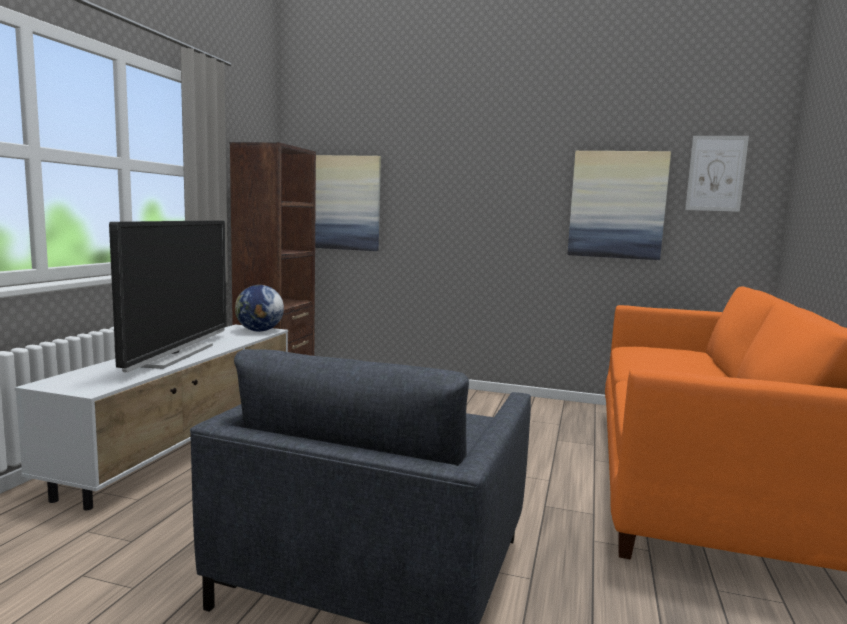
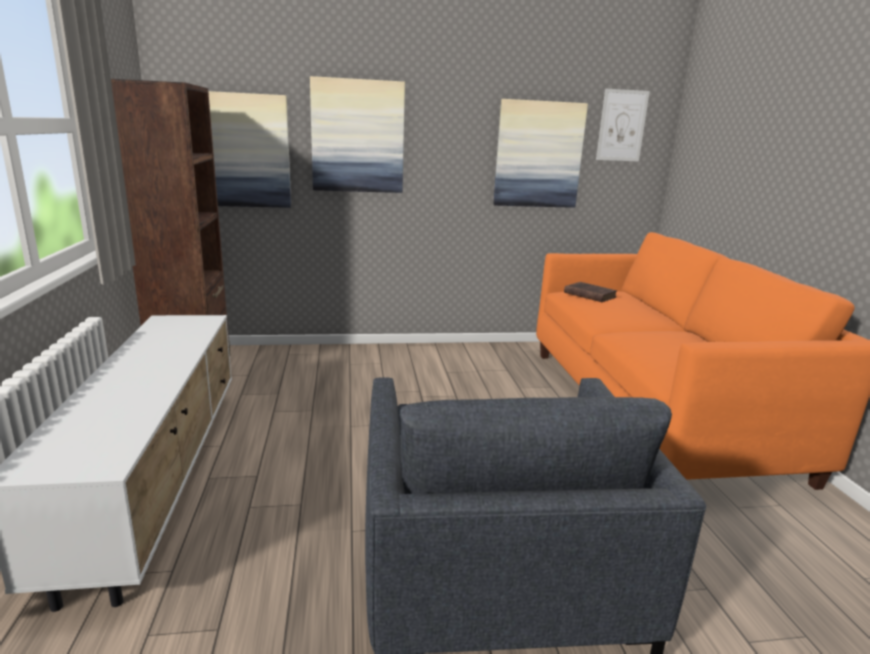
camera: 25 degrees left, 10 degrees up
television [109,220,227,372] -> none
globe [235,285,284,332] -> none
none -> picture [310,76,405,193]
none -> brown book [564,282,617,302]

